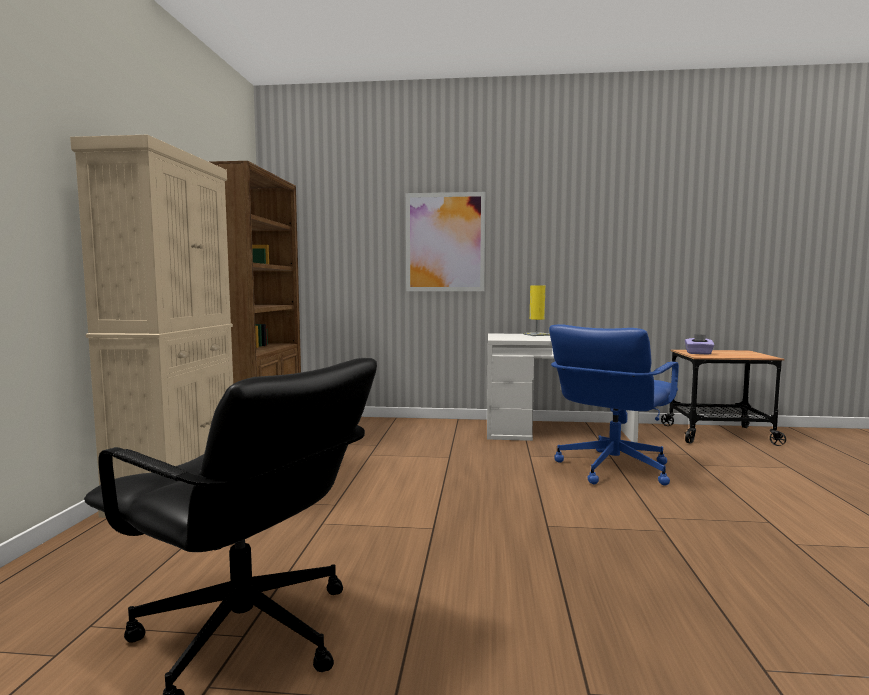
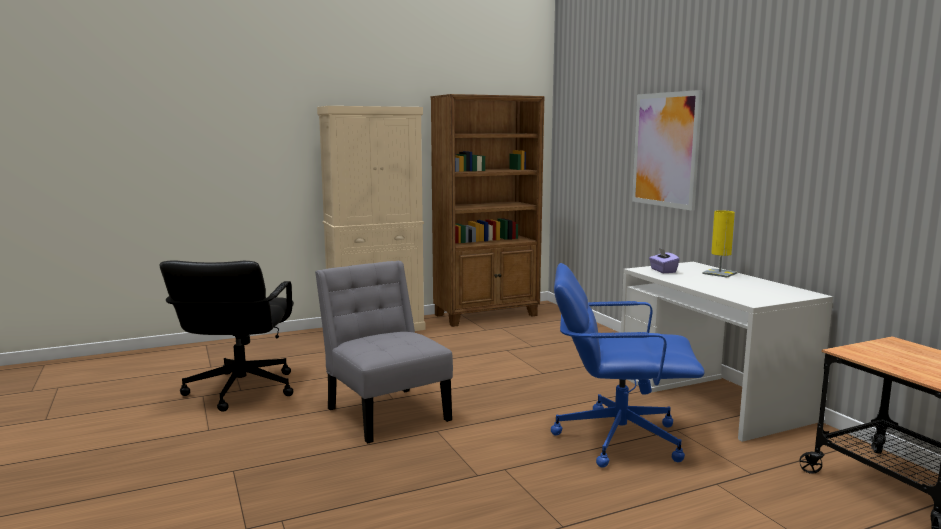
camera: 60 degrees right, 5 degrees up
purple tissue box [685,334,715,354] -> purple tissue box moved to [649,248,680,273]
none -> grey chair [315,261,453,444]

